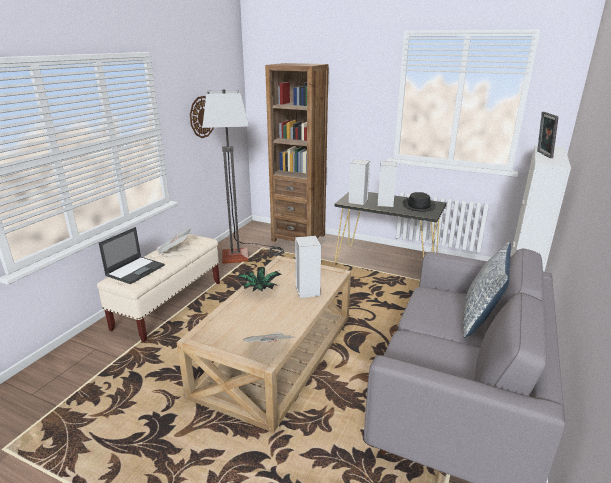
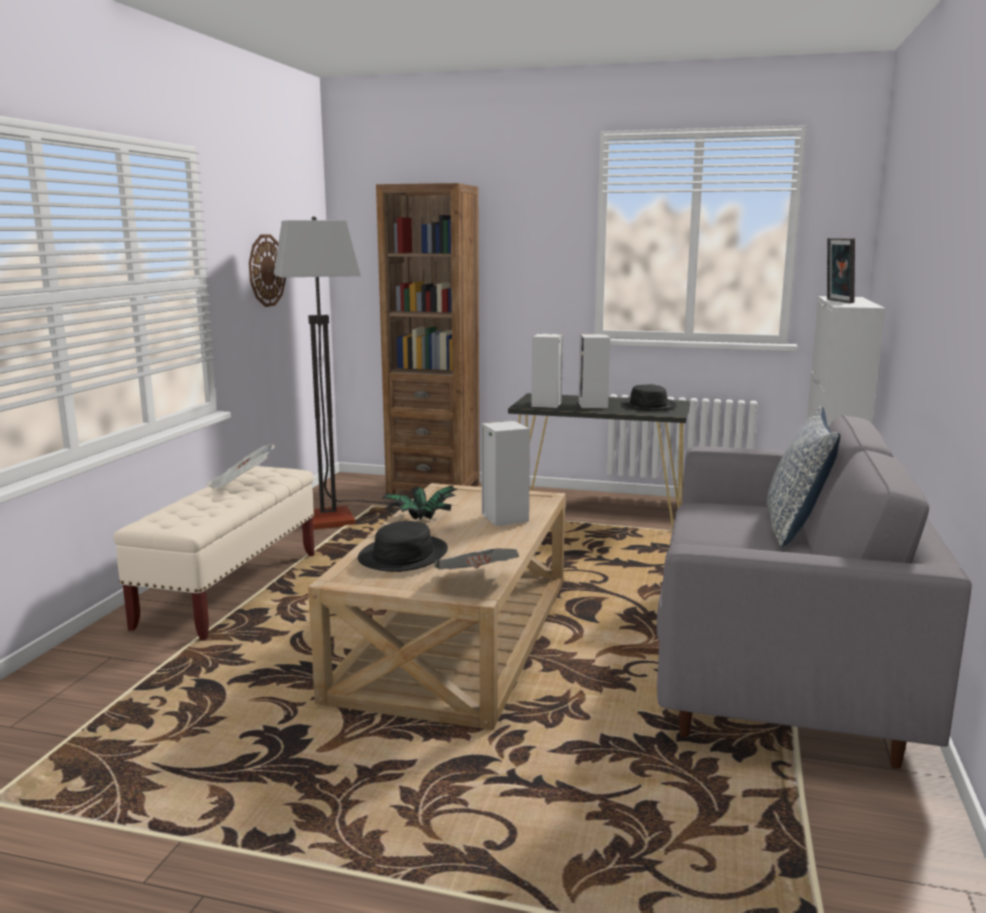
camera: 10 degrees left, 10 degrees down
laptop [99,227,165,284] -> none
none -> black hat [358,521,448,572]

